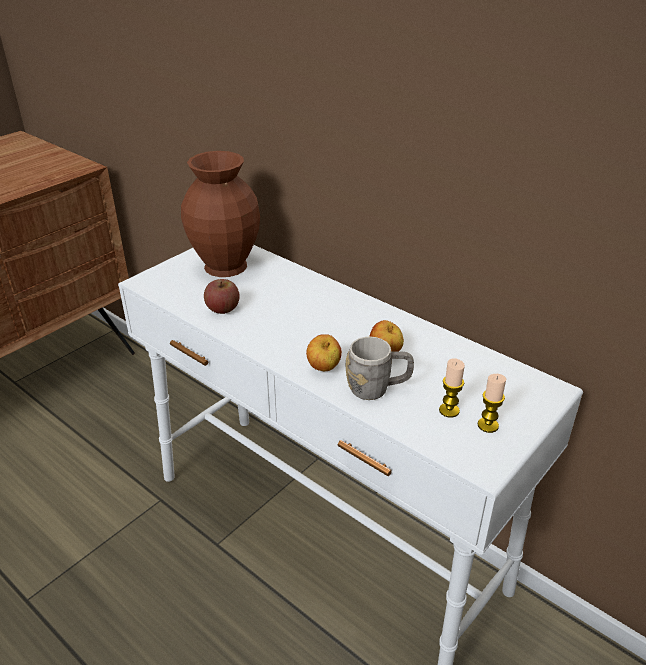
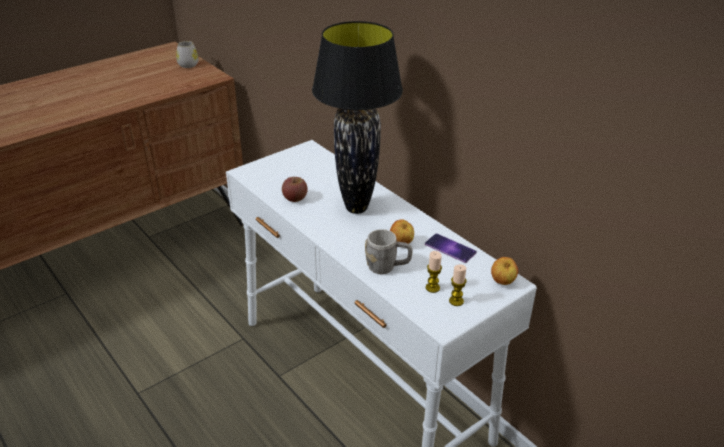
camera: 10 degrees right, 0 degrees up
brown vase [181,151,260,277] -> none
apple [306,334,342,371] -> apple moved to [491,257,518,285]
none -> white mug [176,41,198,68]
none -> black table lamp [312,21,403,214]
none -> phone [425,233,477,263]

